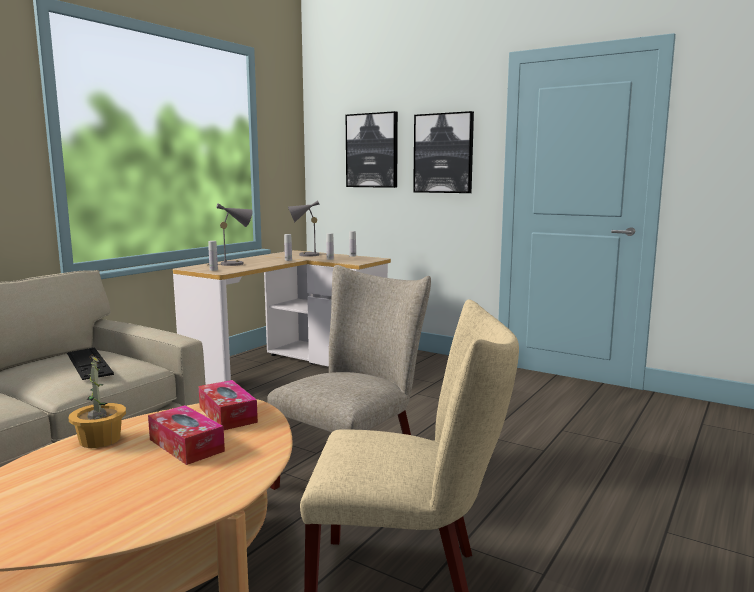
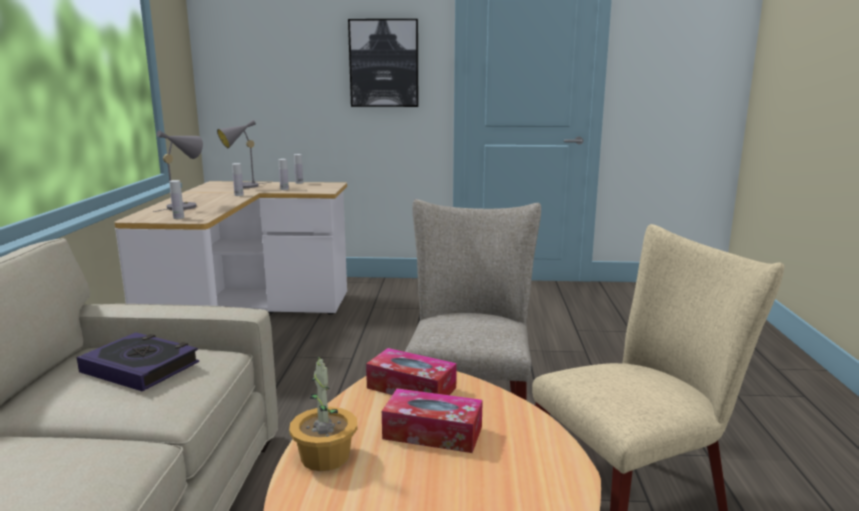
camera: 30 degrees left, 5 degrees up
keyboard [67,347,114,380] -> book [77,332,199,392]
picture [346,111,398,188] -> none

